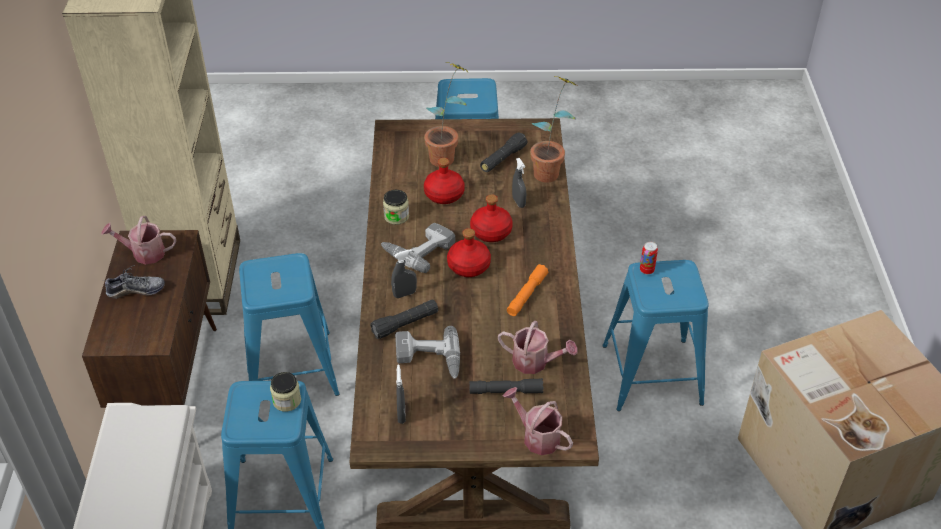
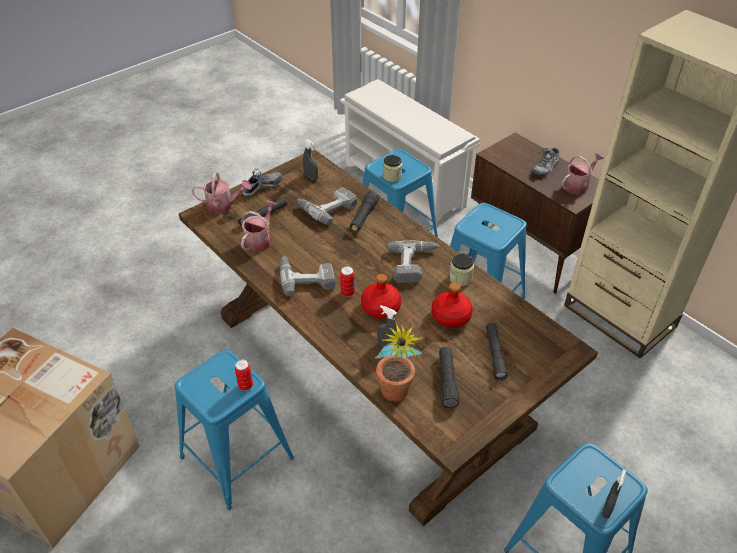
camera: 140 degrees right, 0 degrees up
grey spray bottle [391,249,417,298] -> grey spray bottle moved to [602,470,626,518]
potted plant [424,61,469,167] -> grey flashlight [486,323,508,380]
red bottle [447,228,491,277] -> none
watering can [498,321,577,374] -> watering can turned 135 degrees clockwise [241,200,277,252]
orange flashlight [507,264,548,316] -> power drill [280,256,335,296]
none -> shoe [243,168,282,197]
none -> can [340,266,355,297]

